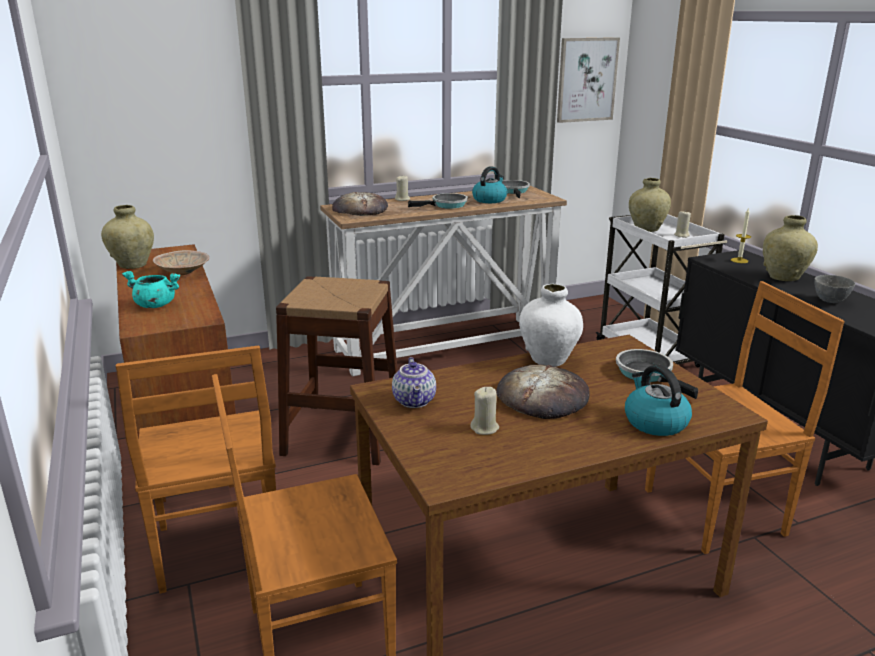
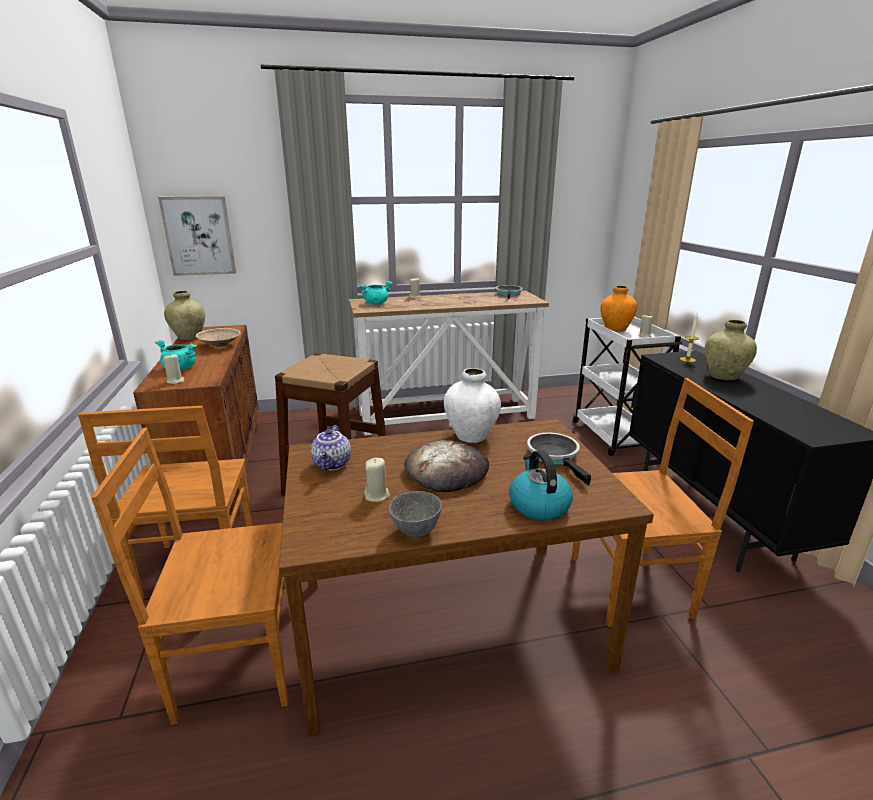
camera: 10 degrees right, 0 degrees up
bread [332,192,388,216] -> turquoise cooking pot [360,281,392,304]
frying pan [408,193,468,209] -> none
kettle [472,166,507,203] -> none
picture [557,37,620,123] -> picture moved to [158,196,236,276]
beige vase [629,178,671,232] -> orange vase [600,286,637,332]
grey bowl [814,275,855,303] -> grey bowl moved to [389,491,442,537]
none -> beige candle [163,355,184,384]

